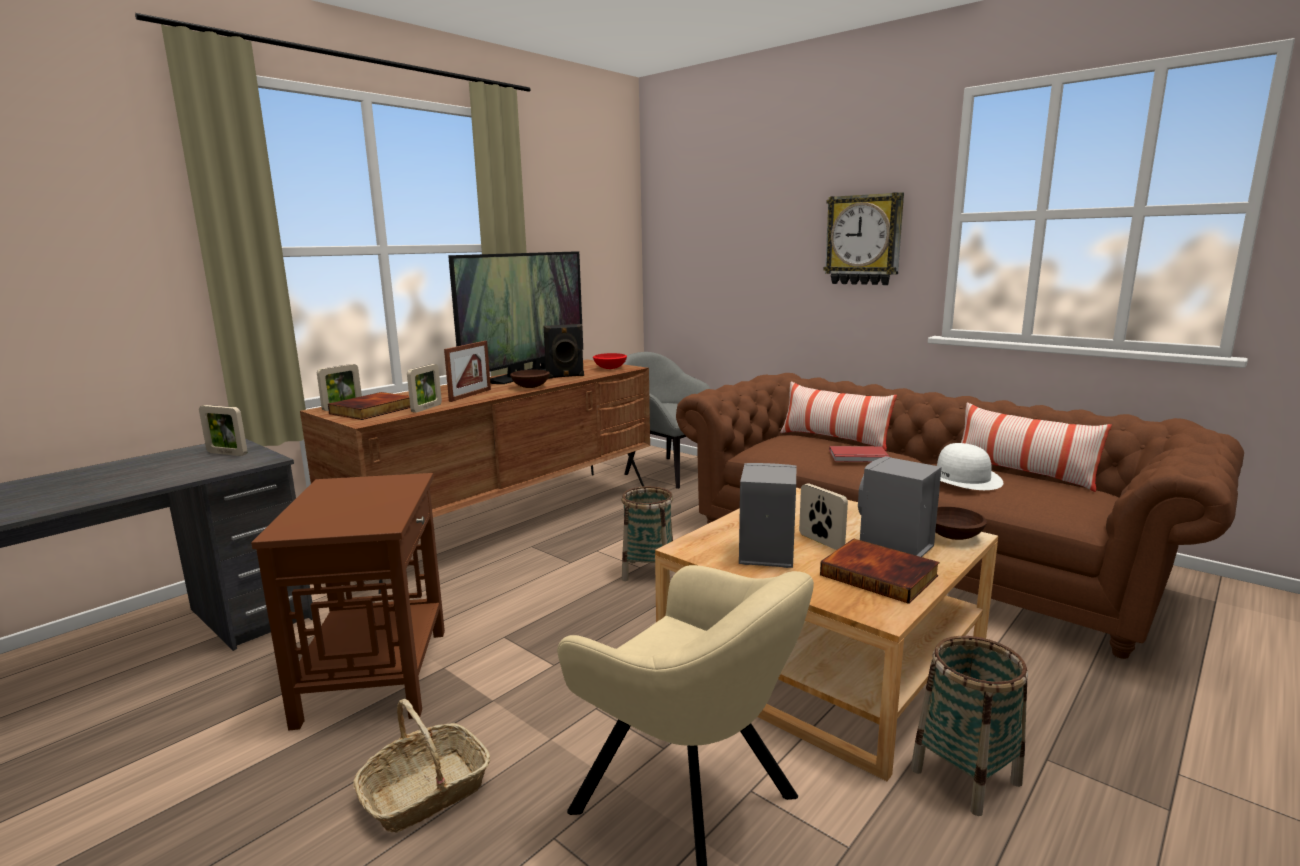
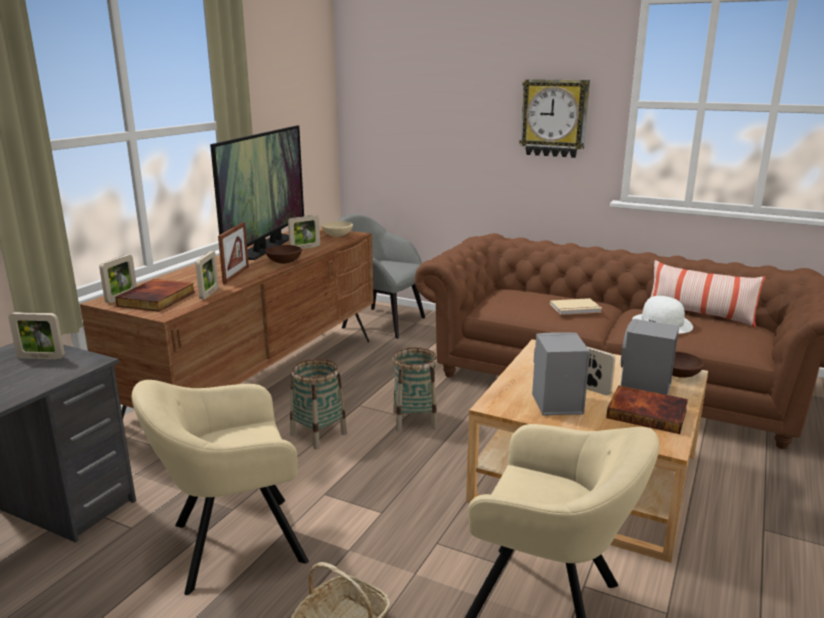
camera: 15 degrees left, 5 degrees up
brown side table [251,473,445,730] -> beige armchair [132,380,309,595]
black speaker [543,324,584,379] -> picture frame [288,215,320,249]
red bowl [593,353,627,369] -> beige bowl [321,221,353,237]
pillow [780,381,897,451] -> none
red book [829,446,890,462] -> beige book [550,298,602,315]
basket [911,636,1028,816] -> basket moved to [290,359,347,449]

